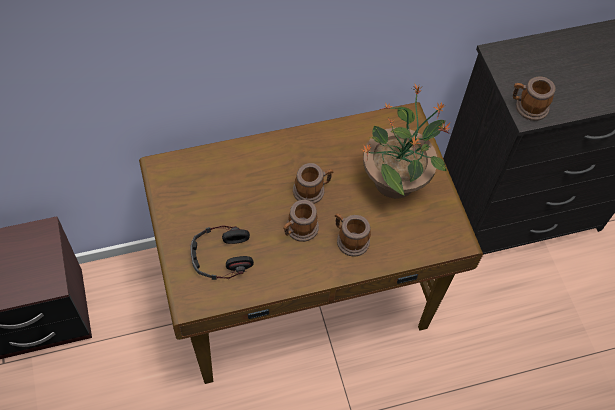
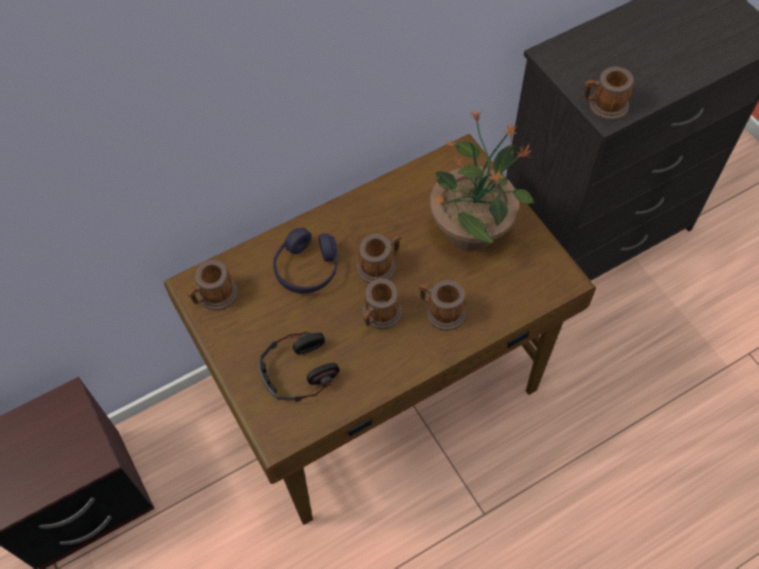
camera: 10 degrees left, 0 degrees up
none -> mug [187,260,237,310]
none -> purple headphones [273,228,338,294]

